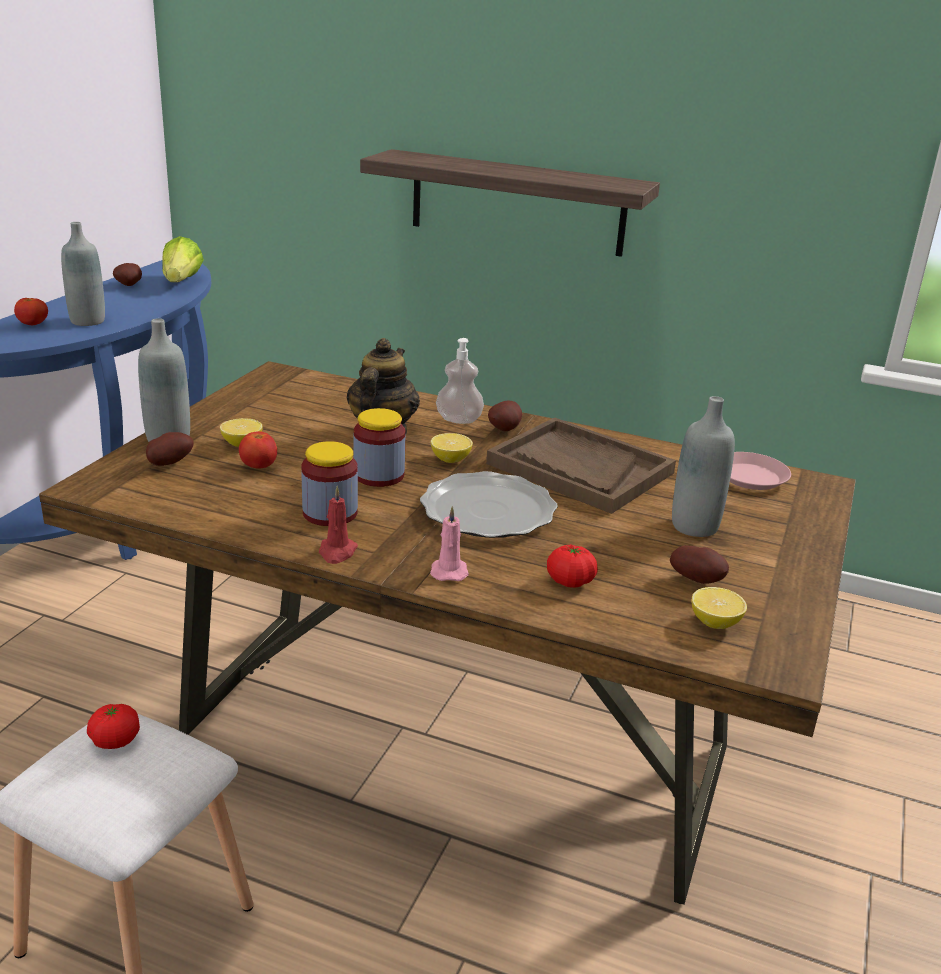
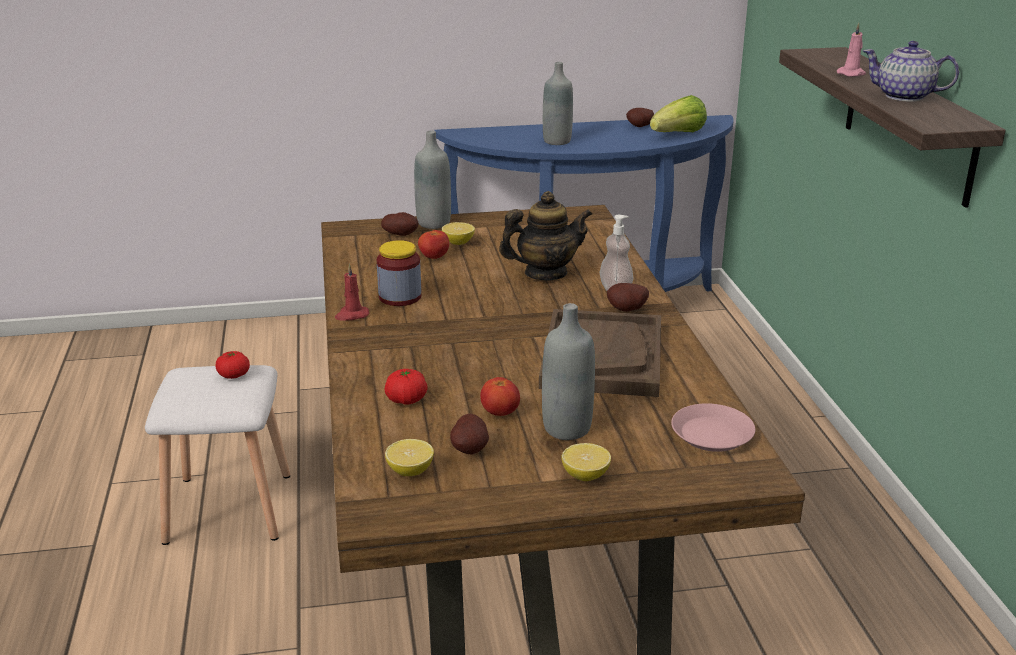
camera: 60 degrees right, 0 degrees up
tomato [14,298,48,325] -> tomato moved to [480,377,520,416]
jar [353,408,406,487] -> none
plate [420,471,558,538] -> none
pink candle [430,505,469,581] -> pink candle moved to [837,23,866,77]
lemon [431,433,473,463] -> lemon moved to [561,443,611,481]
none -> teapot [863,41,959,101]

